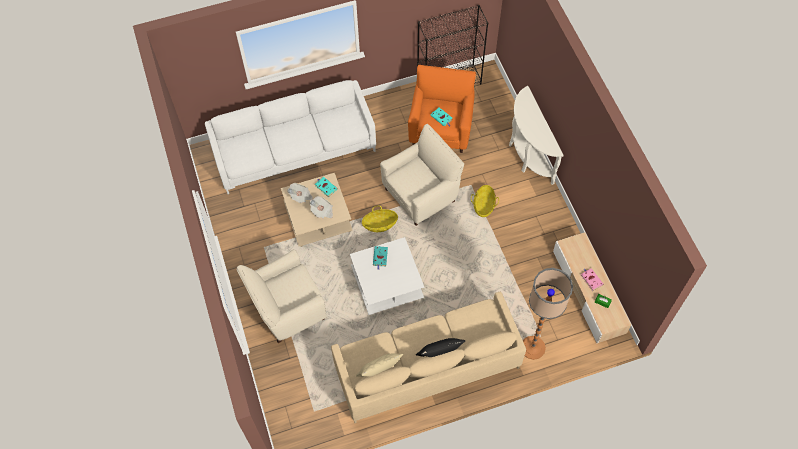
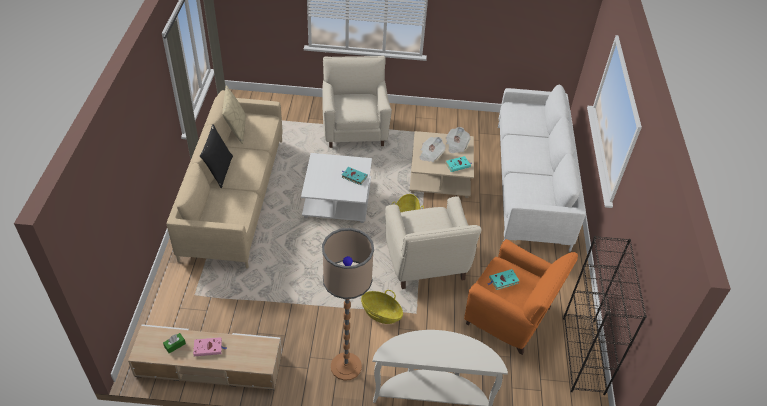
camera: 110 degrees right, 15 degrees down
floor lamp [523,268,573,360] -> floor lamp moved to [322,228,374,381]

